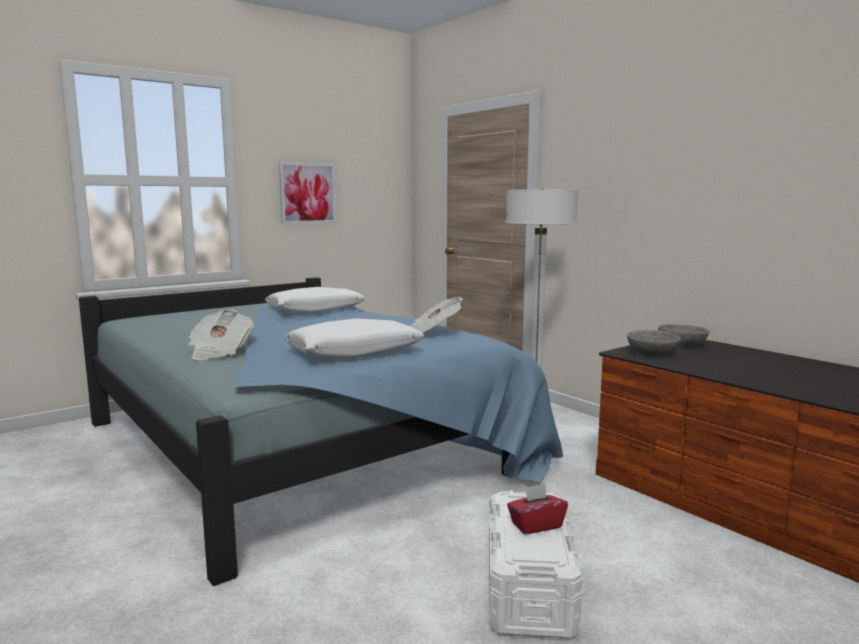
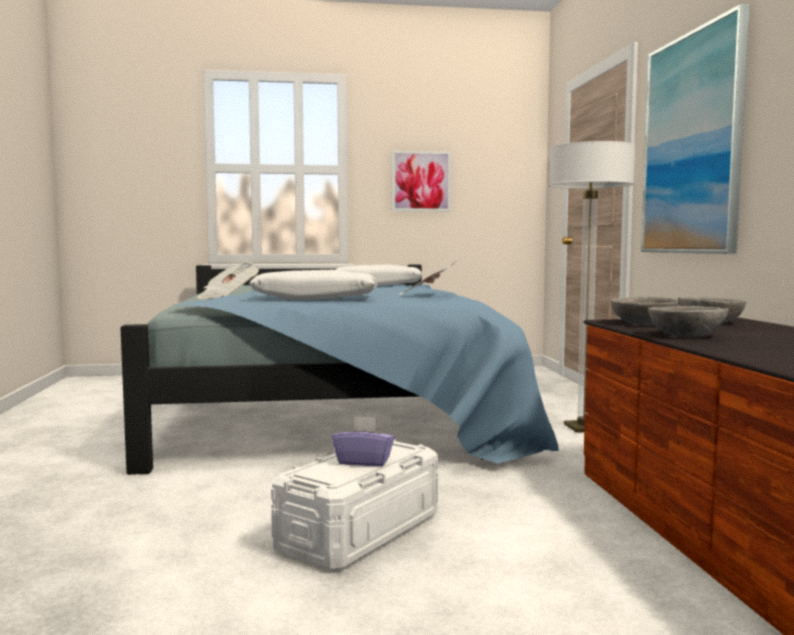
camera: 30 degrees right, 5 degrees down
red tissue box [507,484,568,534] -> purple tissue box [332,416,395,467]
none -> picture [641,4,749,254]
none -> grey bowl [648,306,729,337]

